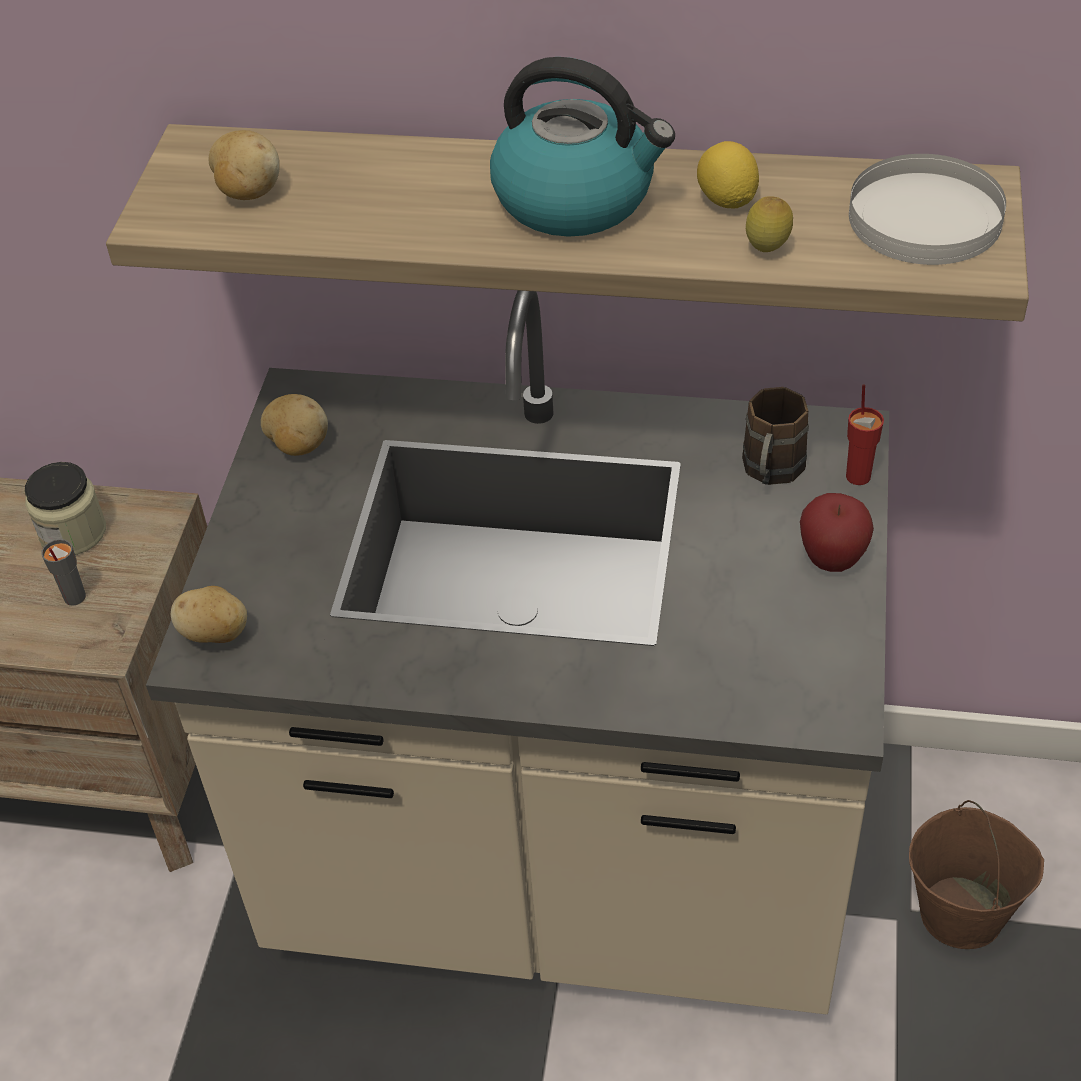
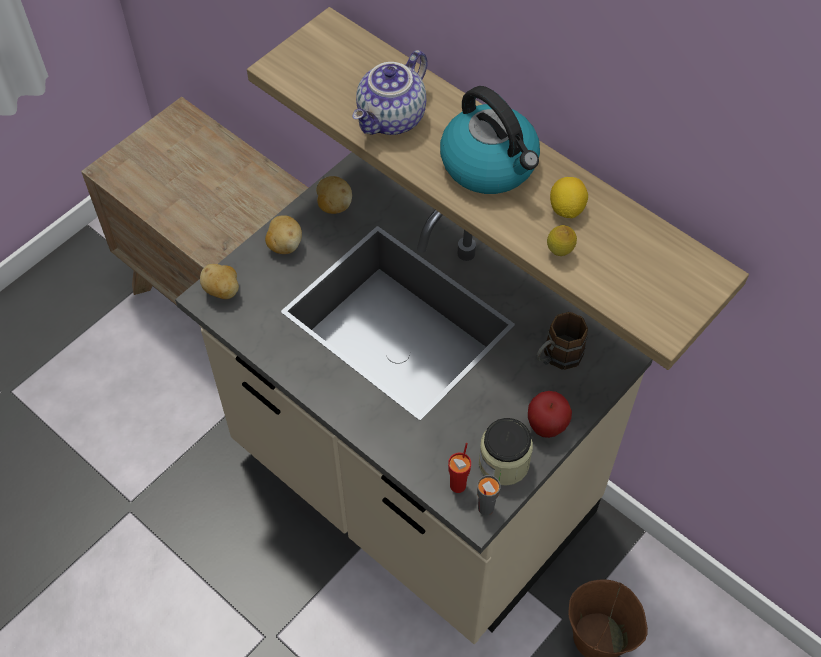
camera: 30 degrees right, 10 degrees up
jar [25,462,106,555] -> jar moved to [479,418,533,486]
grey cup [41,539,86,606] -> grey cup moved to [477,475,501,515]
potato [208,130,280,200] -> potato moved to [265,215,302,254]
red cup [846,384,884,485] -> red cup moved to [448,443,471,493]
white plate [849,154,1006,265] -> none
none -> teapot [353,50,428,135]

